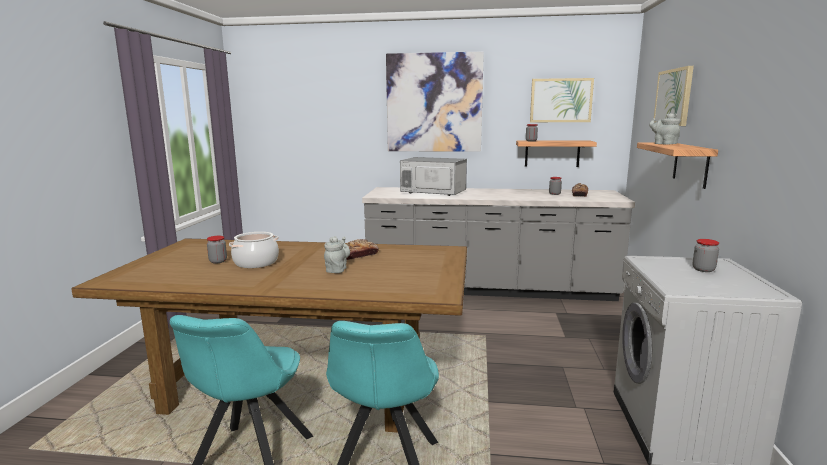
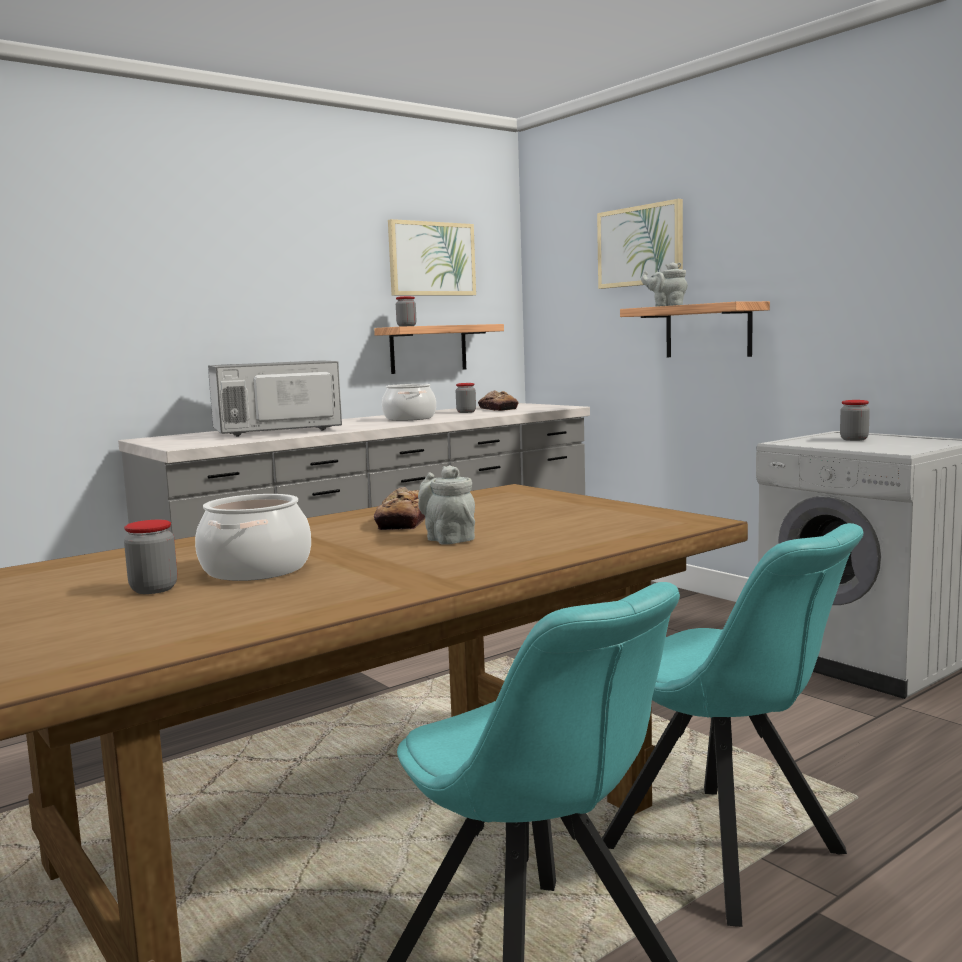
camera: 45 degrees left, 5 degrees down
picture [386,51,484,152] -> none
none -> cooking pot [382,384,436,421]

